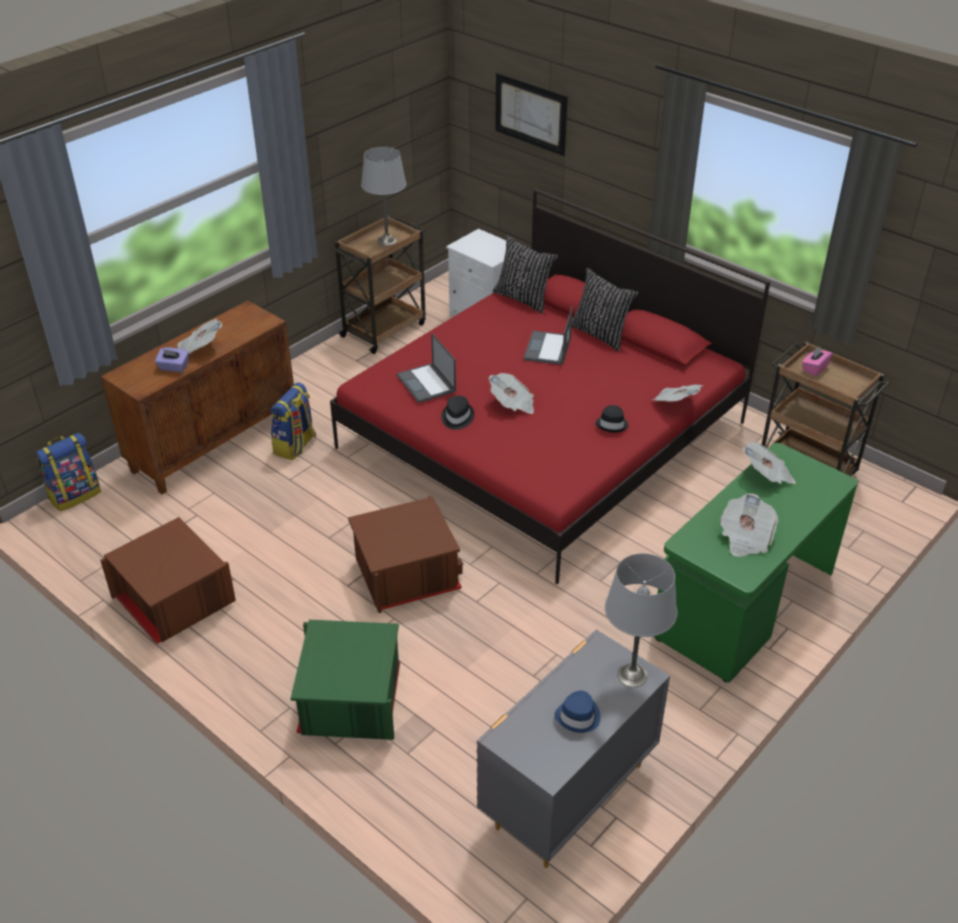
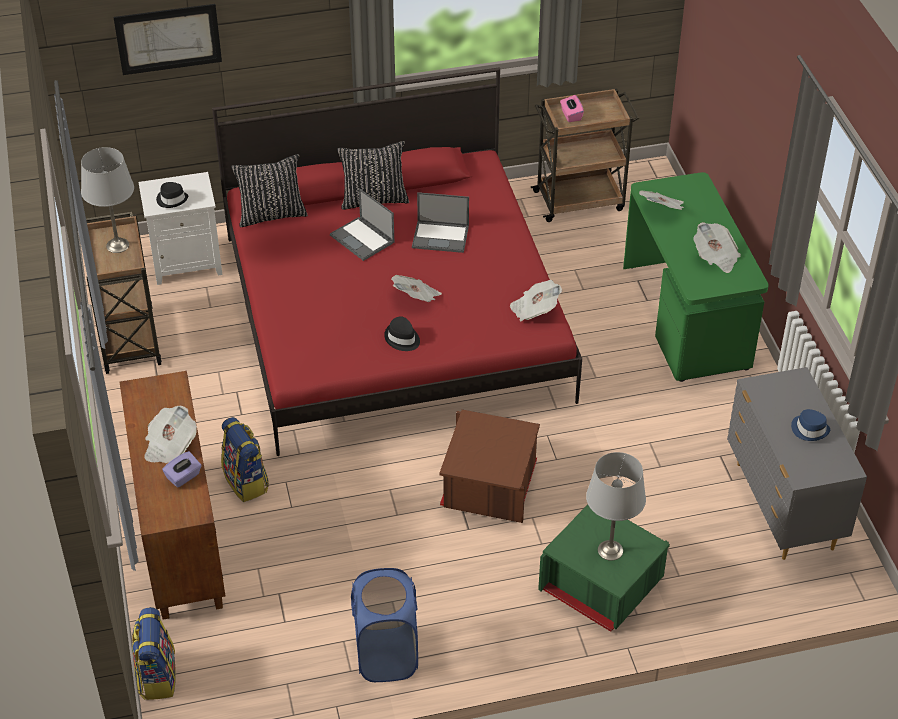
camera: 55 degrees left, 5 degrees up
brown storage box [100,517,236,644] -> blue laundry basket [351,568,418,682]
laptop [397,333,456,403] -> laptop moved to [412,192,469,253]
black hat [595,405,628,433] -> black hat moved to [156,182,188,208]
grey table lamp [605,553,677,687] -> grey table lamp moved to [586,452,646,561]
newspaper [652,384,703,402] -> newspaper moved to [510,280,562,321]

